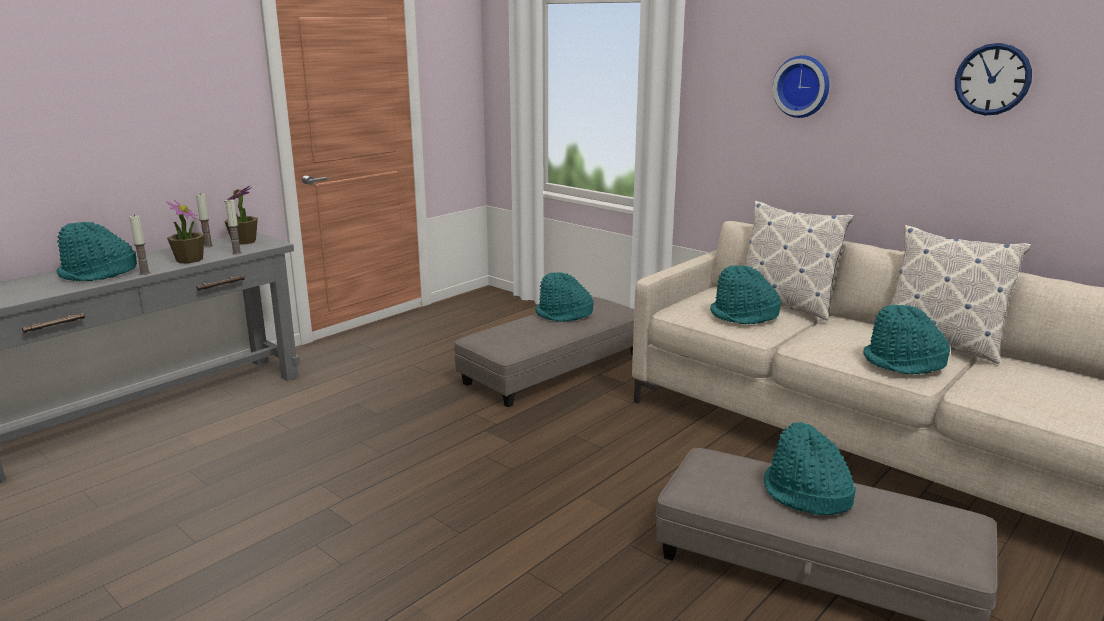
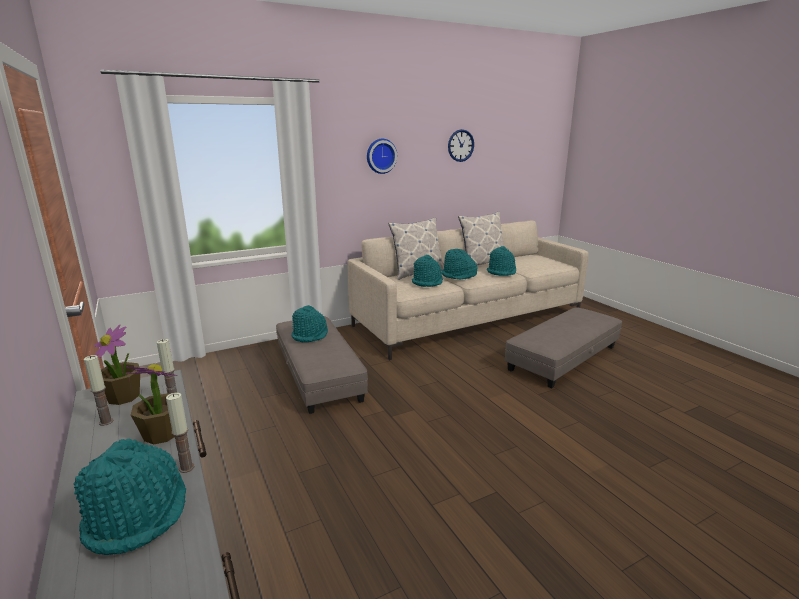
camera: 70 degrees left, 0 degrees up
turquoise hat [764,422,856,515] -> turquoise hat moved to [441,249,478,279]

